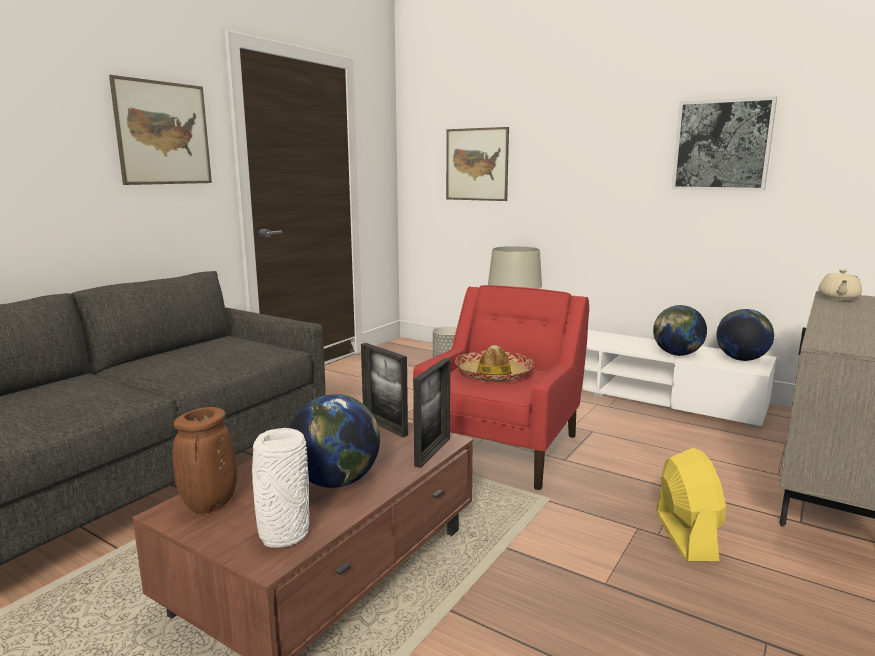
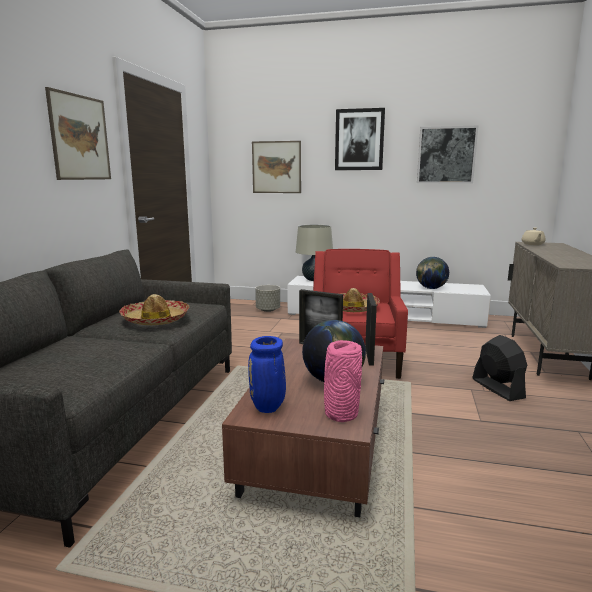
camera: 20 degrees left, 0 degrees up
brown vase [172,407,237,513] -> blue vase [248,336,286,413]
white vase [252,428,309,548] -> pink vase [324,340,362,422]
yellow fan [656,448,726,562] -> black fan [472,335,527,401]
globe [716,309,774,361] -> none
none -> hat [119,294,190,325]
none -> picture [335,108,385,170]

